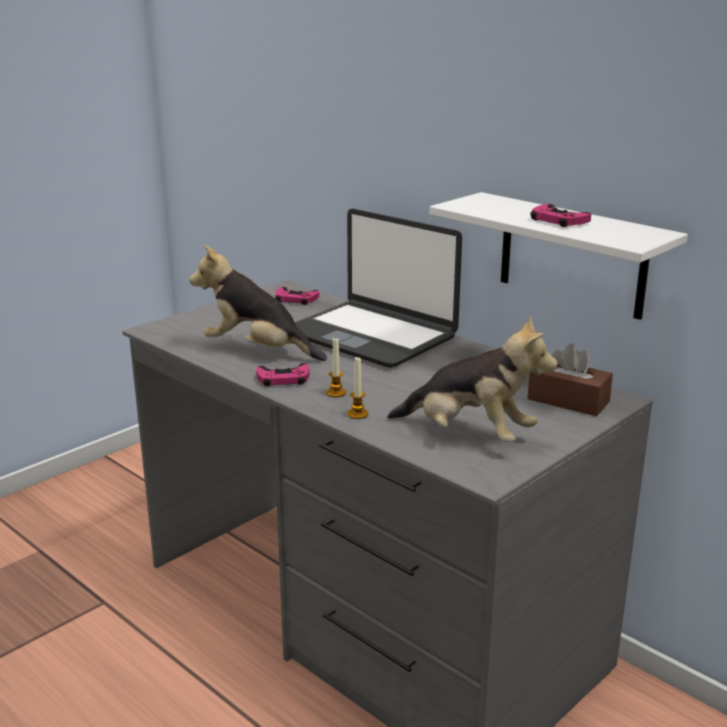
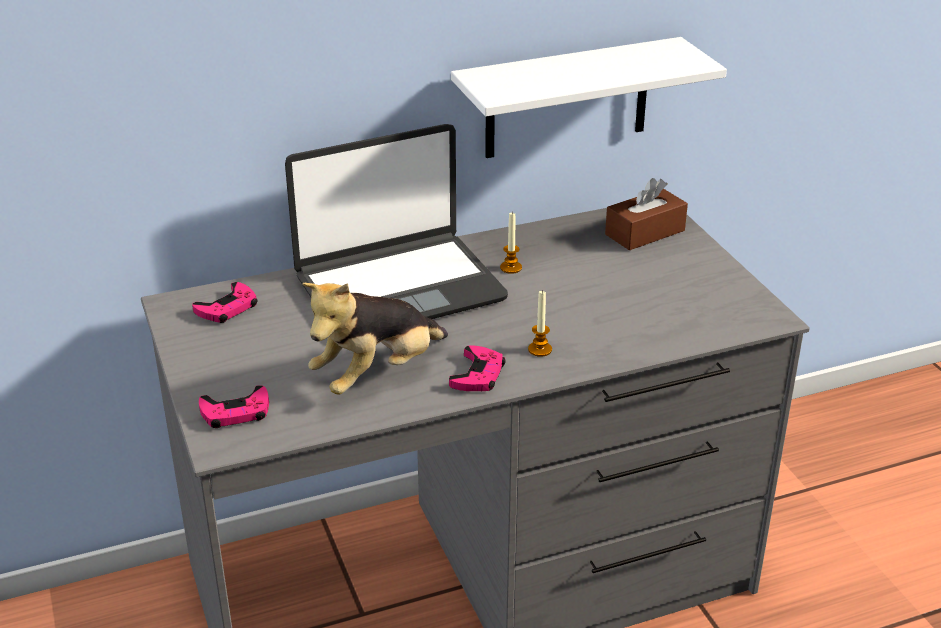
camera: 65 degrees left, 10 degrees up
candle [347,357,368,419] -> candle moved to [500,213,522,274]
plush toy [387,315,558,442] -> none
pink game controller [530,204,591,227] -> pink game controller moved to [199,385,269,428]

